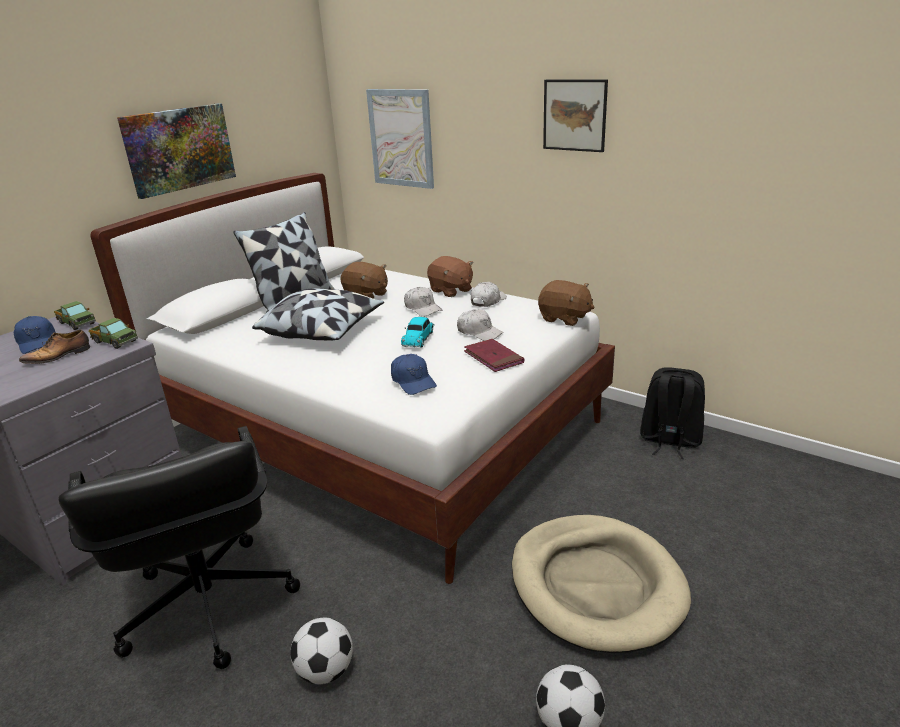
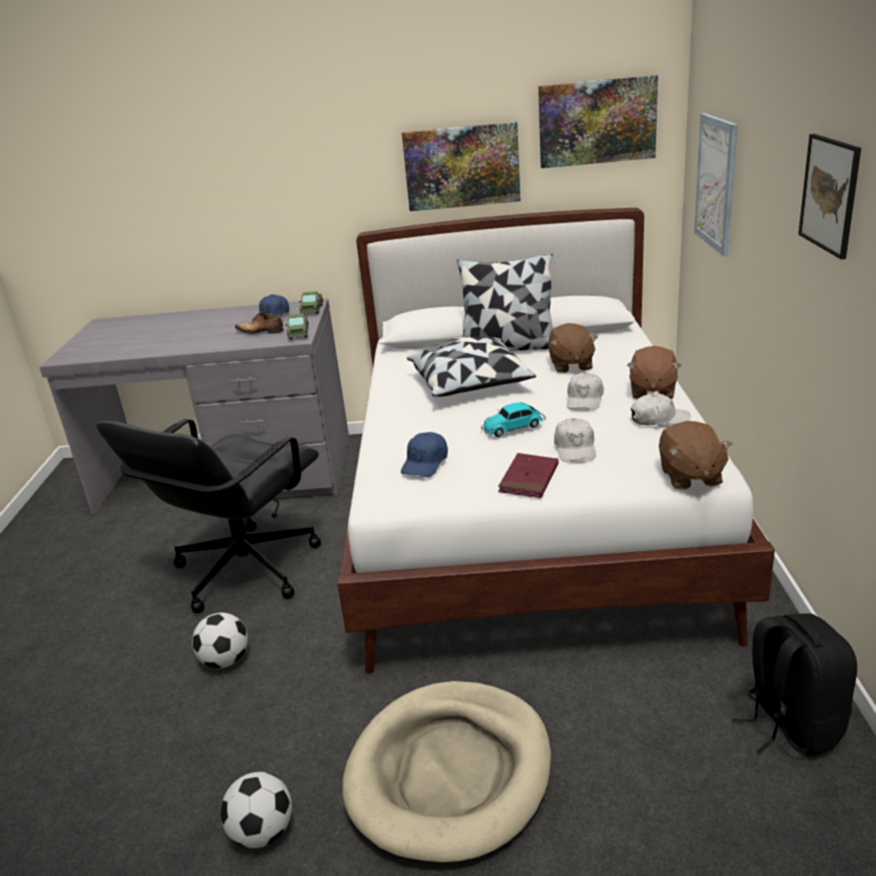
camera: 55 degrees right, 0 degrees up
none -> picture [538,75,658,168]

